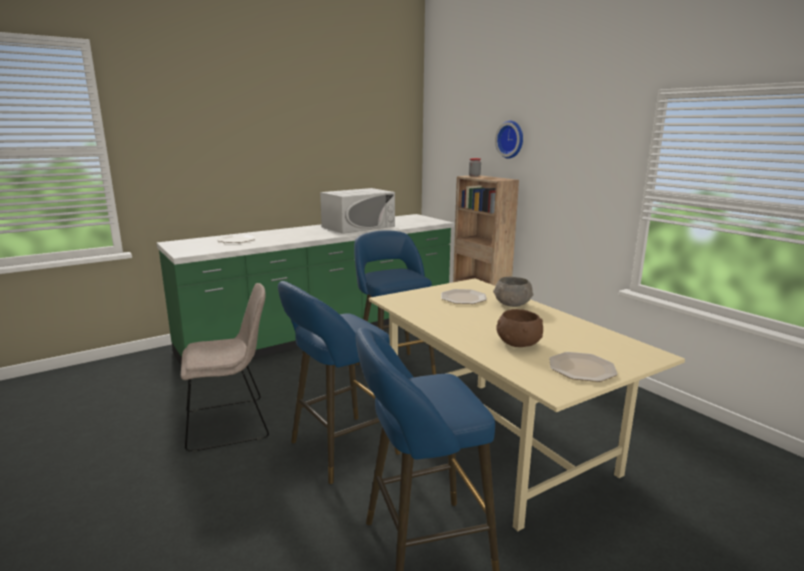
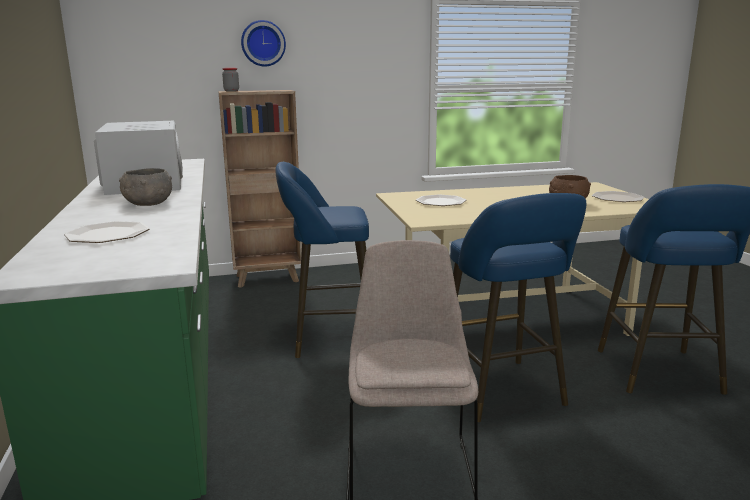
camera: 70 degrees left, 0 degrees up
grey bowl [493,277,533,307] -> grey bowl moved to [119,168,172,206]

